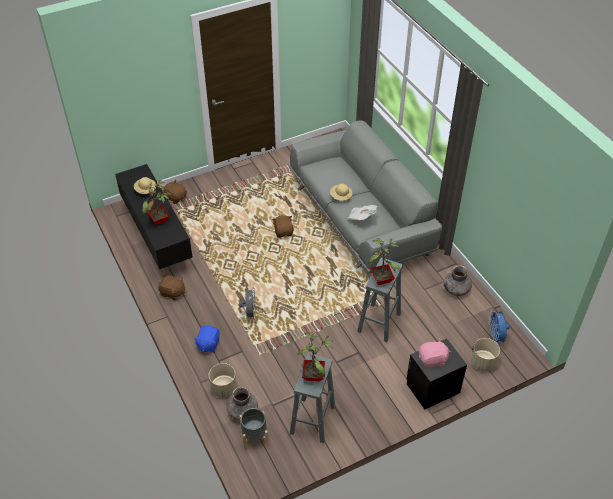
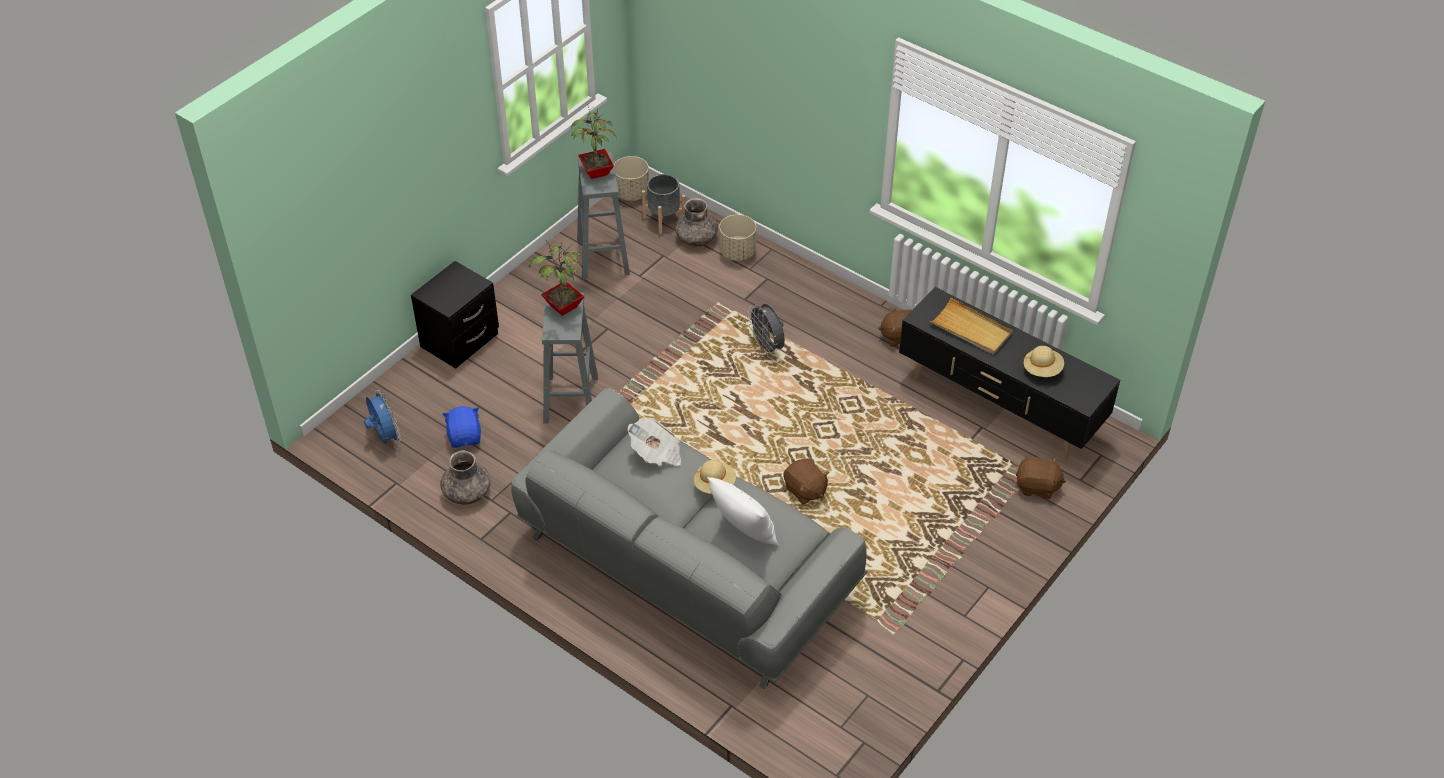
camera: 155 degrees right, 0 degrees up
potted plant [141,180,172,225] -> beige tray [930,298,1013,354]
blue plush toy [194,325,220,352] -> blue plush toy moved to [442,406,481,448]
pink plush toy [419,338,451,369] -> none
beige planter [471,338,500,371] -> beige planter moved to [614,156,649,201]
none -> white pillow [707,477,779,546]

